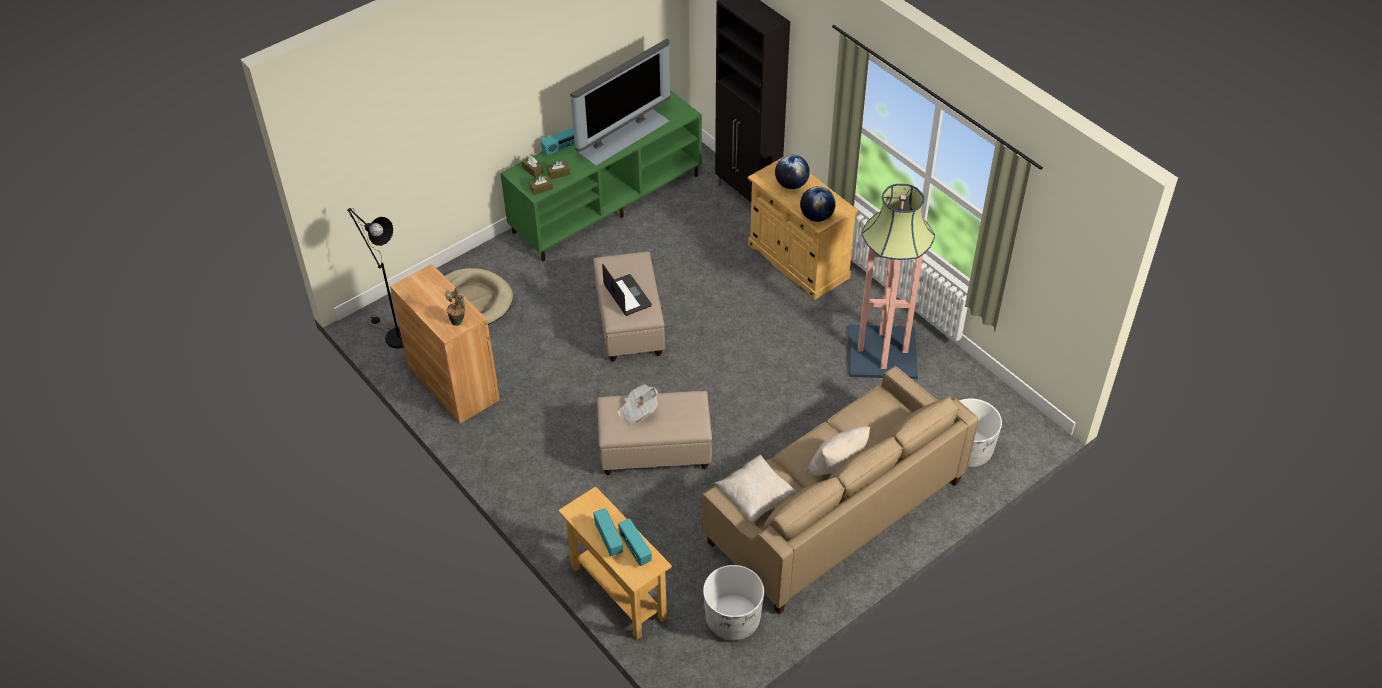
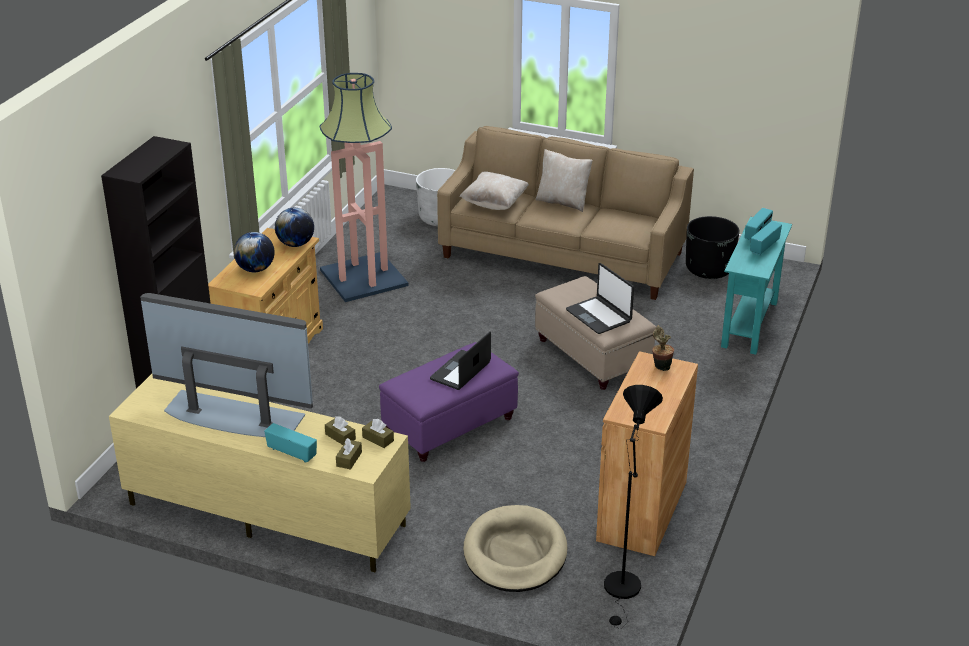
camera: 120 degrees left, 15 degrees down
green tv stand [500,90,702,262] -> beige tv stand [109,374,411,572]
beige console table [558,486,672,639] -> turquoise console table [721,217,792,355]
beige ottoman [593,252,665,362] -> purple ottoman [379,342,519,462]
newspaper [618,384,658,425] -> laptop [566,263,634,334]
white planter [703,565,764,640] -> black planter [686,216,740,279]
beige pillow [714,455,797,524] -> beige pillow moved to [459,171,529,210]

